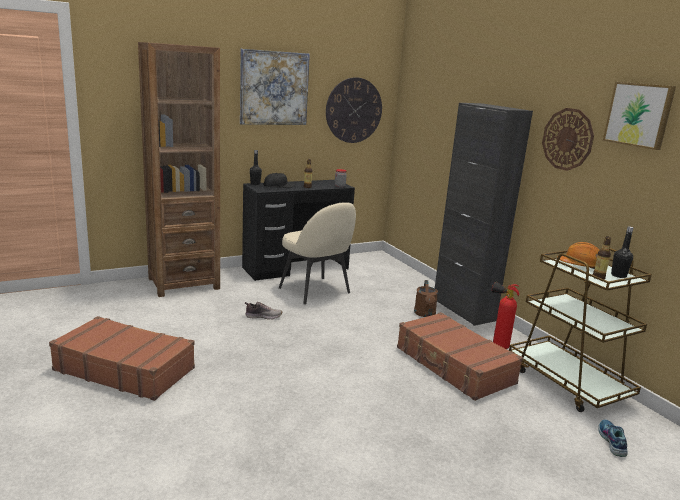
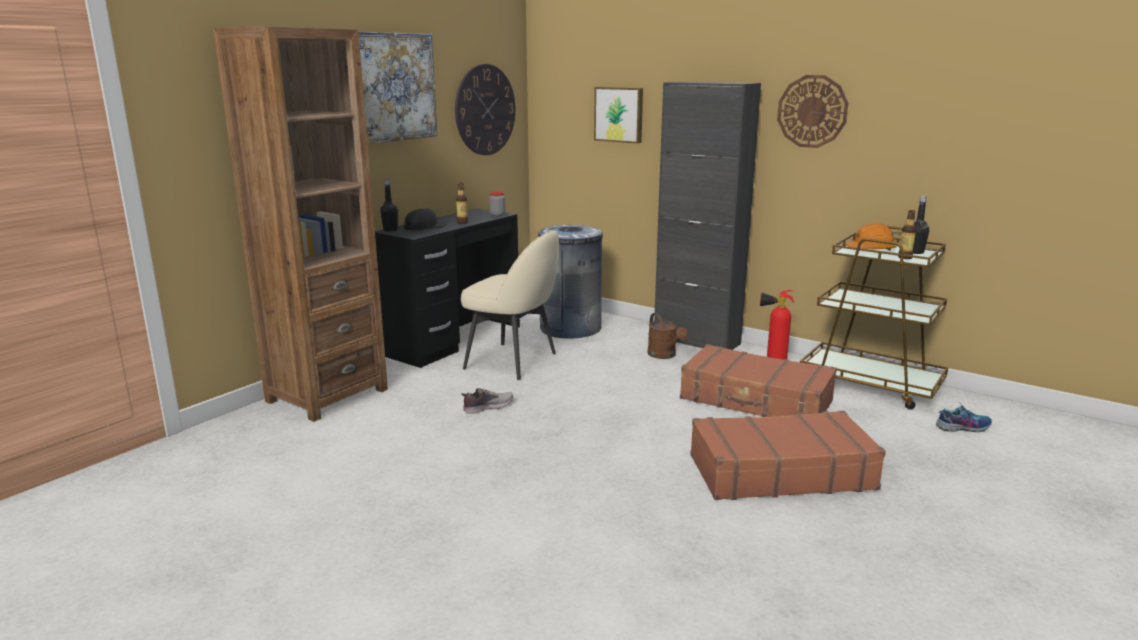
camera: 25 degrees left, 0 degrees up
brown suitcase [49,316,195,401] -> brown suitcase moved to [690,411,886,500]
shoe [598,419,628,457] -> shoe turned 105 degrees clockwise [936,401,992,432]
picture [603,82,676,150] -> picture moved to [594,87,643,143]
none -> grey trash can [538,225,603,338]

